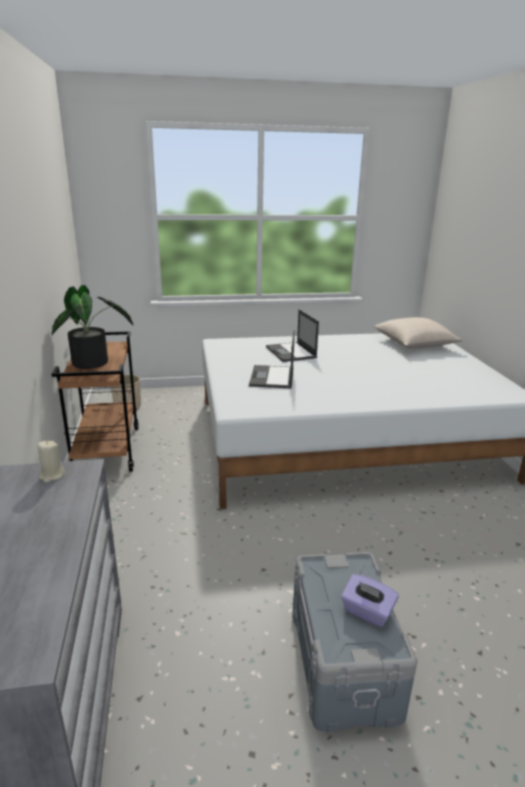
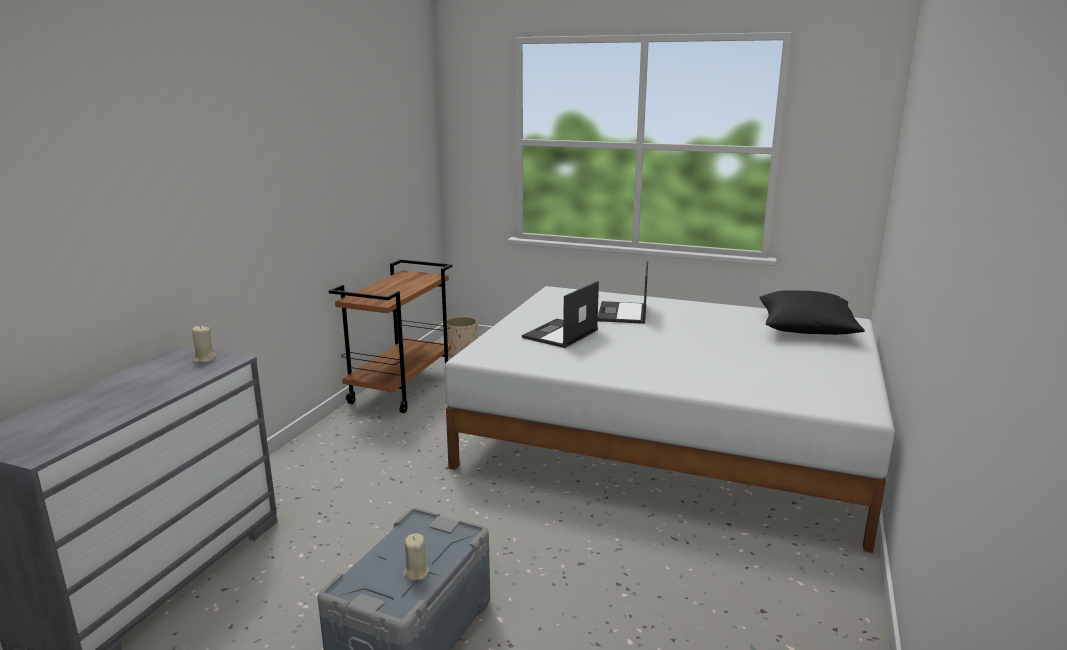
camera: 30 degrees right, 5 degrees down
potted plant [52,285,133,369] -> none
purple tissue box [341,574,399,627] -> beige candle [404,533,429,581]
beige pillow [374,317,462,349] -> black pillow [759,290,865,335]

